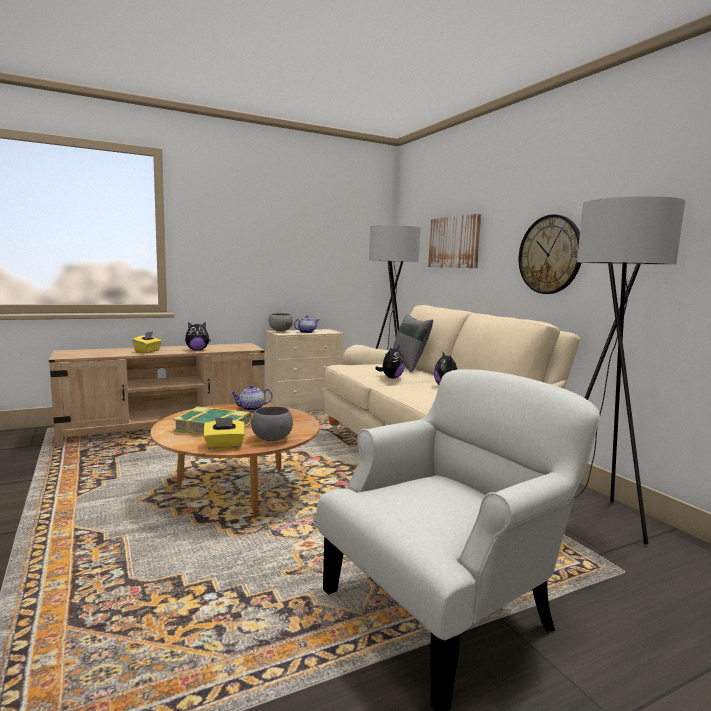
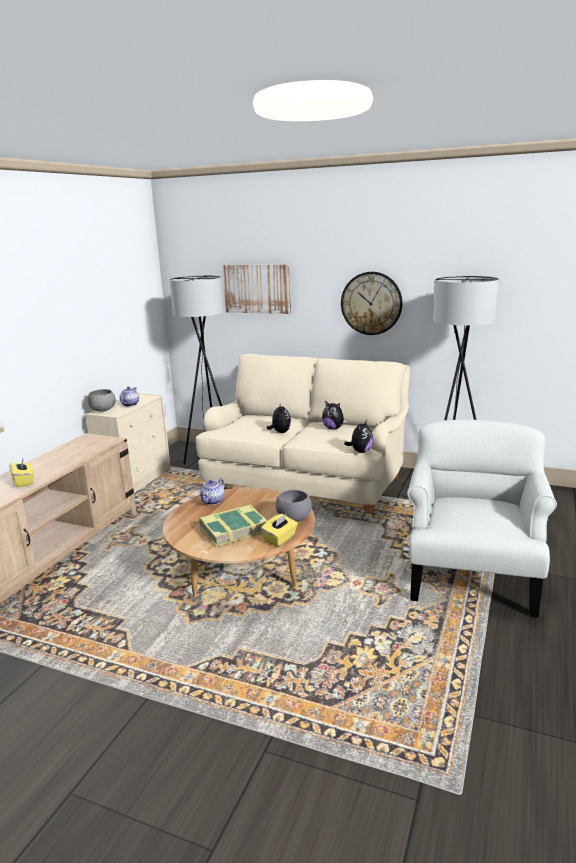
camera: 40 degrees left, 10 degrees up
plush toy [185,322,211,351] -> plush toy moved to [344,420,373,453]
grey pillow [393,314,433,373] -> none

